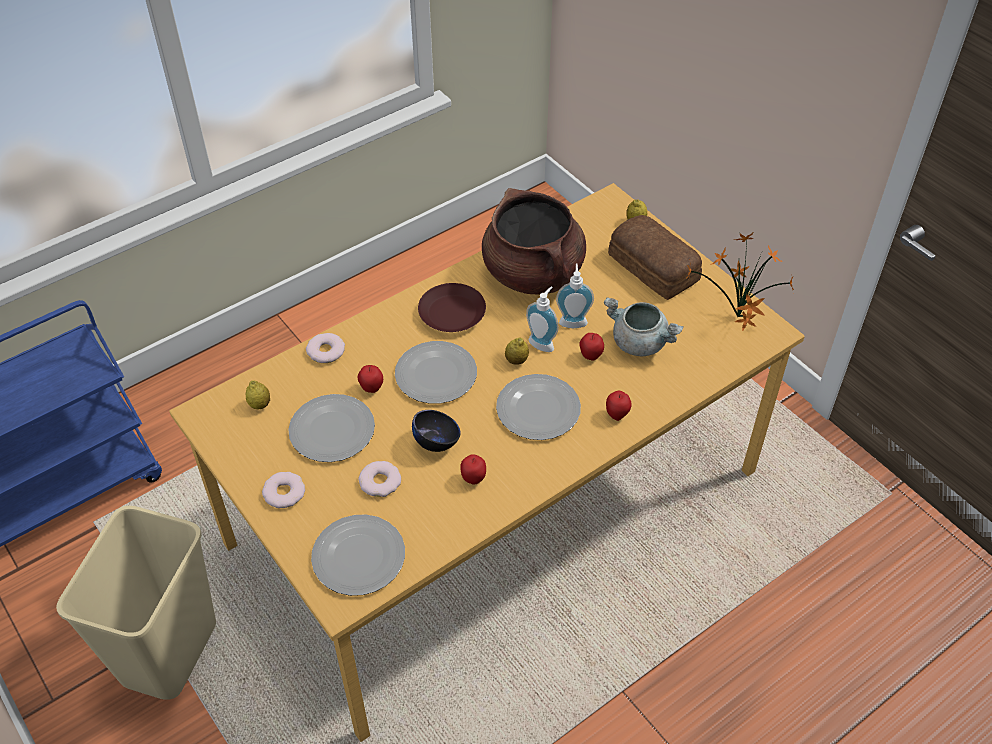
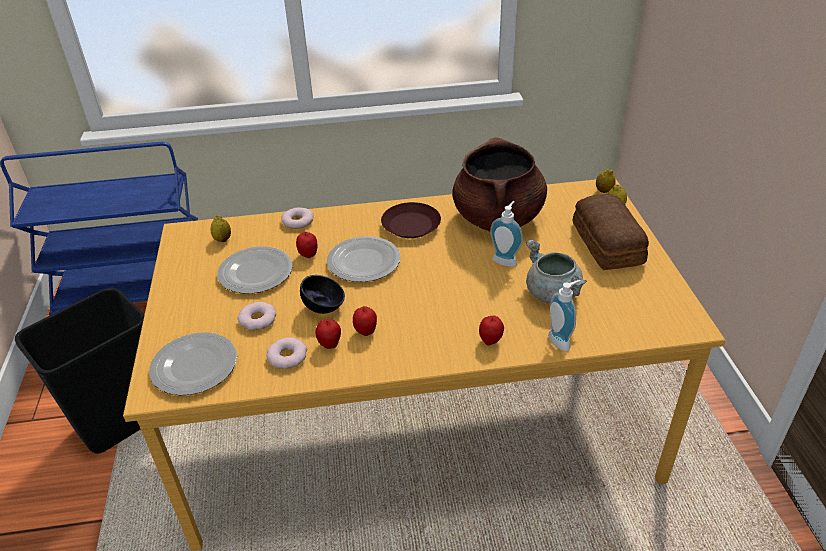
camera: 30 degrees right, 10 degrees down
beige trash can [56,506,216,700] -> black trash can [15,287,144,454]
donut [262,472,305,508] -> donut moved to [266,337,307,369]
plate [496,374,581,440] -> none
lemon [505,337,529,365] -> lemon moved to [596,168,616,193]
soap dispenser [526,286,558,352] -> soap dispenser moved to [548,280,581,351]
apple [579,333,604,360] -> apple moved to [353,306,377,336]
potted plant [686,232,794,331] -> none

